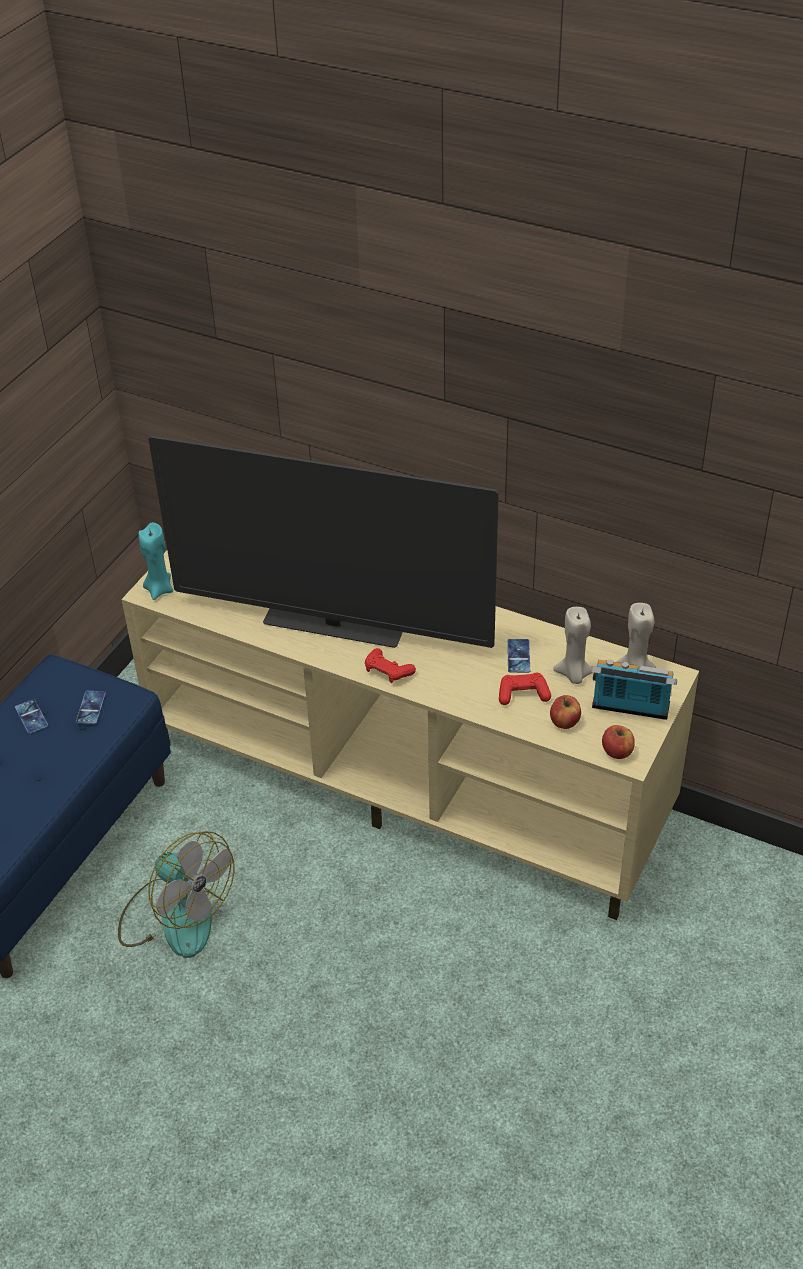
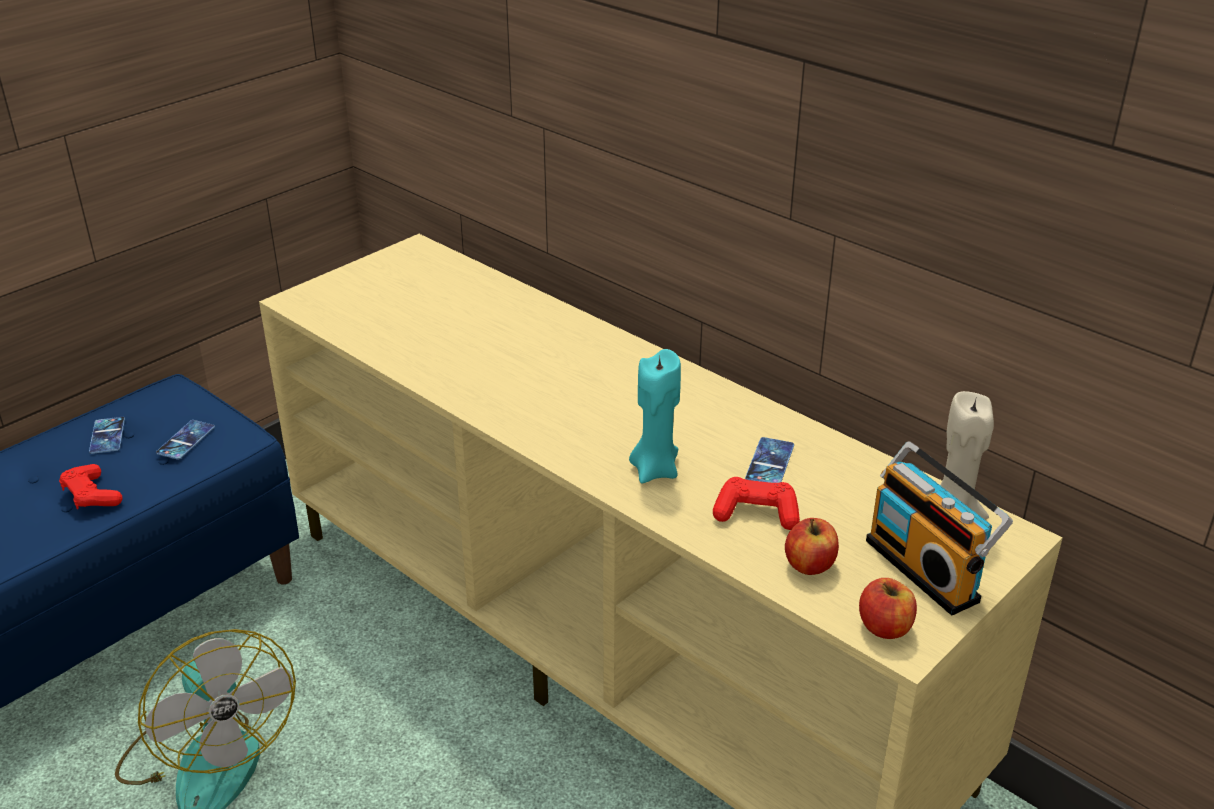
camera: 15 degrees right, 10 degrees down
turquoise candle [138,522,173,600] -> turquoise candle moved to [629,349,681,484]
television [148,436,499,648] -> none
red game controller [365,648,416,683] -> red game controller moved to [59,464,122,510]
beige candle [553,607,593,684] -> none
radio [591,660,678,720] -> radio turned 150 degrees counterclockwise [866,441,1013,615]

